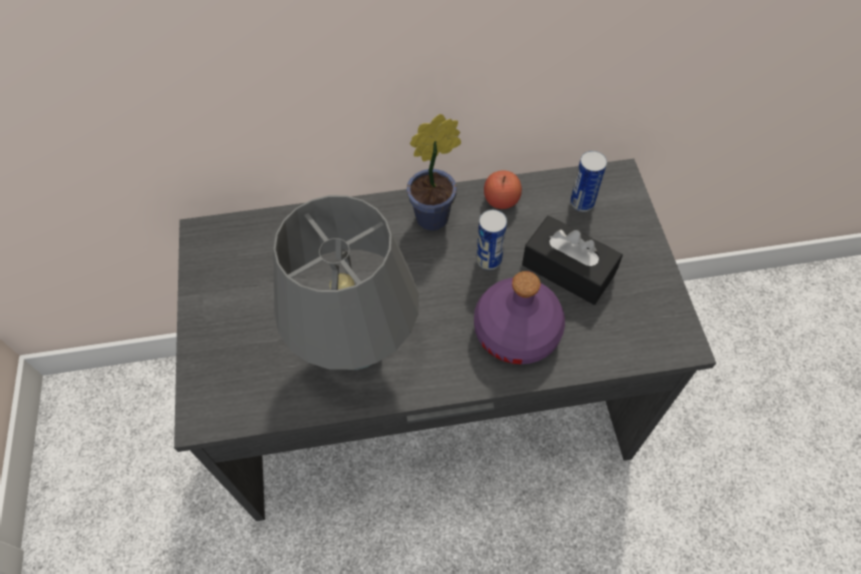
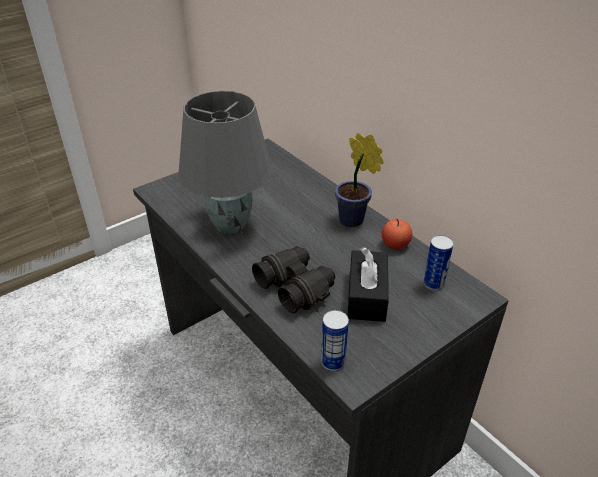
camera: 60 degrees right, 20 degrees down
purple bottle [474,271,565,364] -> black binoculars [252,246,335,313]
can [476,210,507,270] -> can moved to [321,310,349,372]

